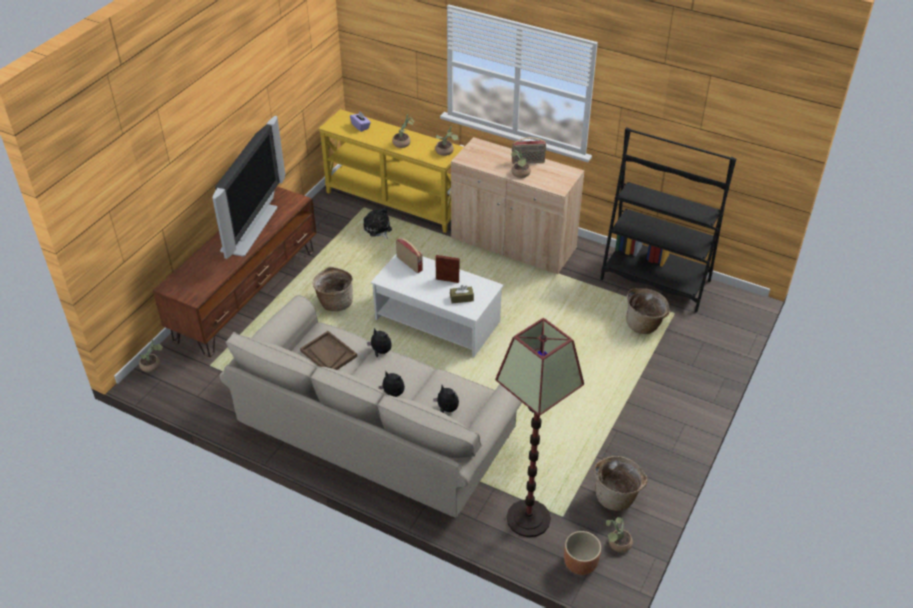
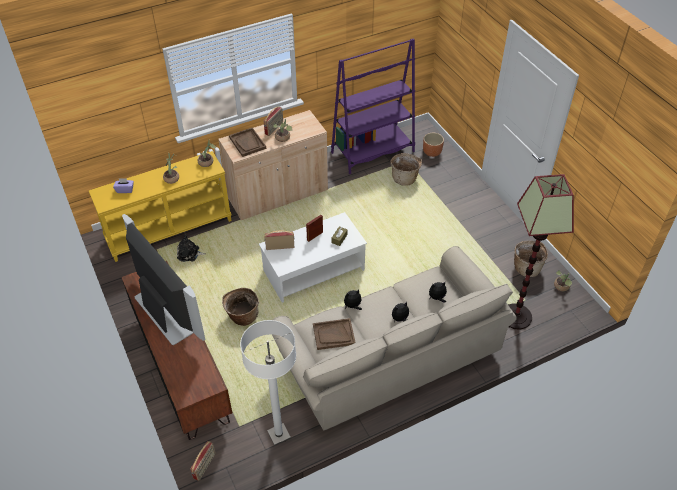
camera: 55 degrees left, 5 degrees up
potted plant [139,339,163,372] -> radio [190,441,216,481]
brown planter [564,531,601,575] -> brown planter moved to [423,133,444,157]
black bookcase [600,127,736,312] -> purple bookcase [331,39,415,174]
none -> brown tray [229,127,266,157]
none -> white floor lamp [240,320,296,446]

